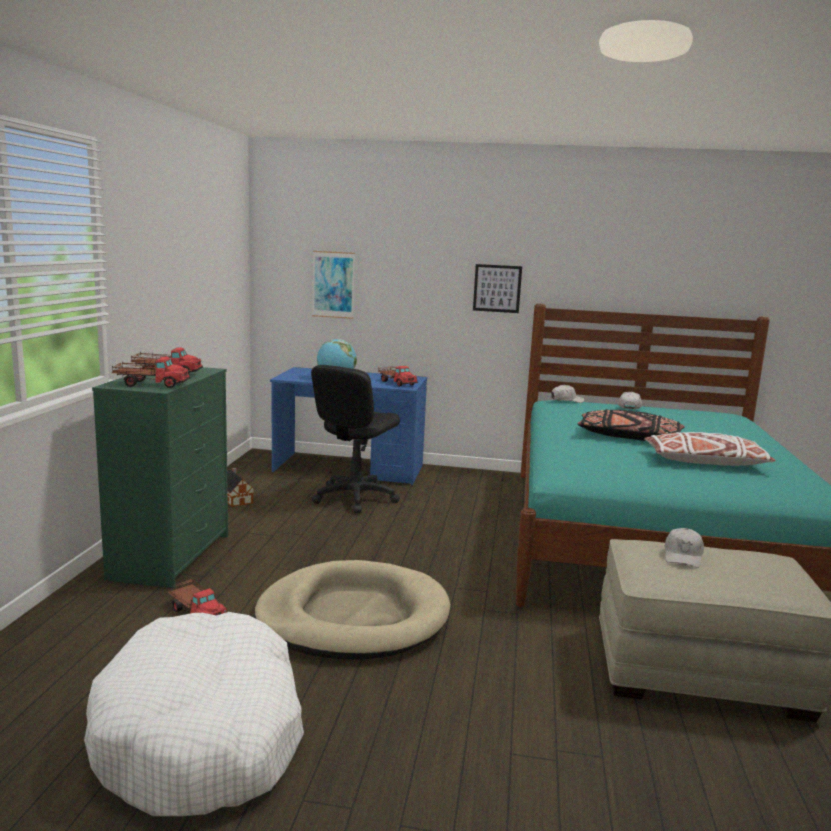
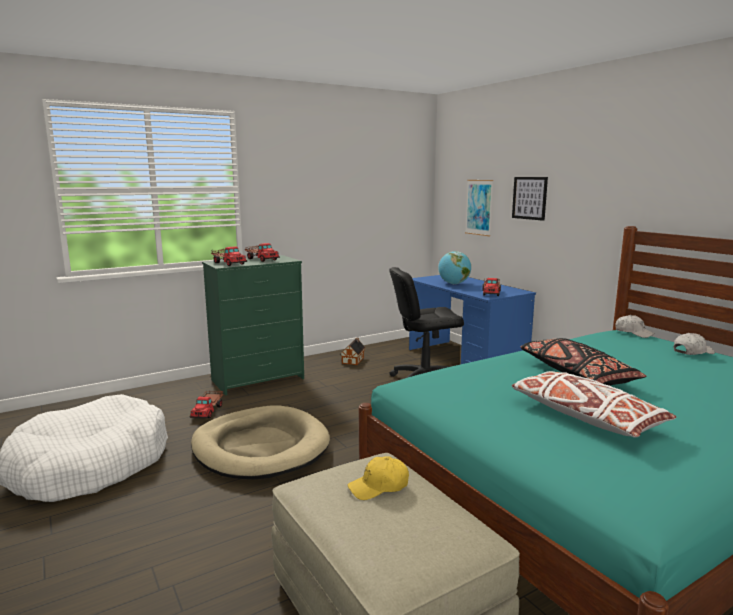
camera: 50 degrees right, 0 degrees up
picture [473,264,522,313] -> picture moved to [512,177,548,221]
white cap [664,528,704,568] -> yellow cap [348,456,409,500]

